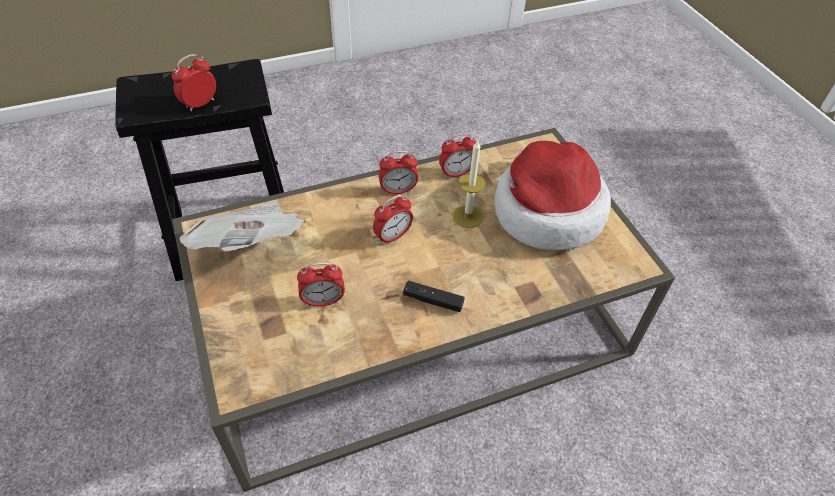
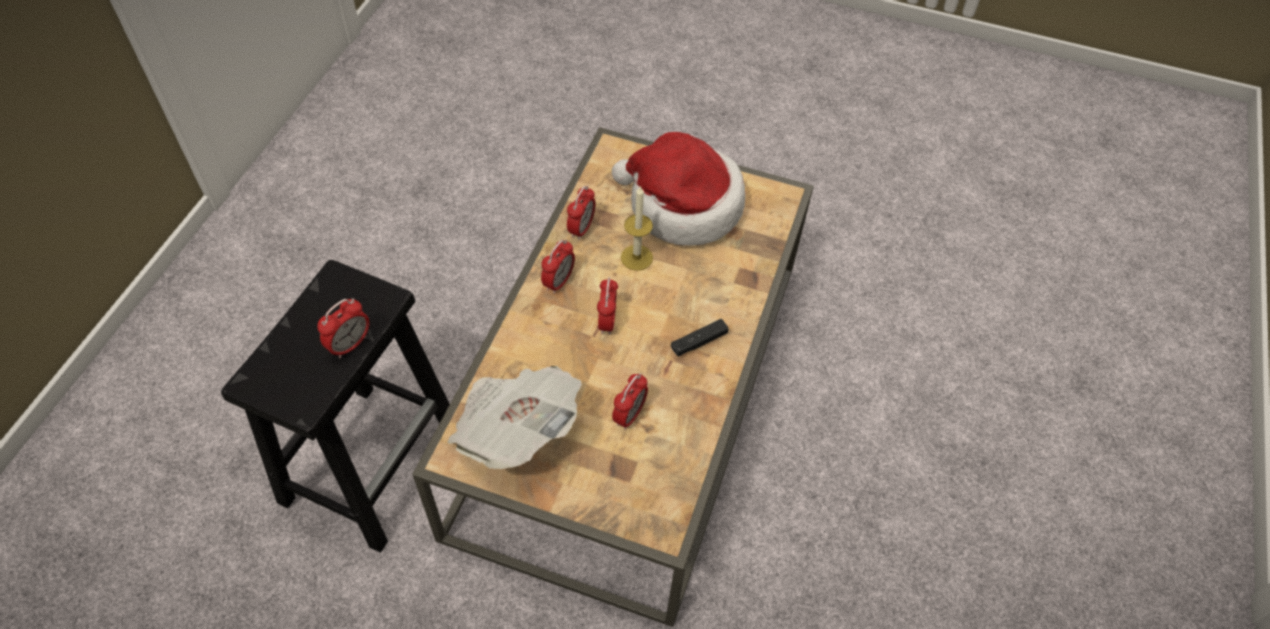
camera: 50 degrees left, 5 degrees up
alarm clock [172,54,216,111] -> alarm clock turned 135 degrees counterclockwise [317,298,369,358]

